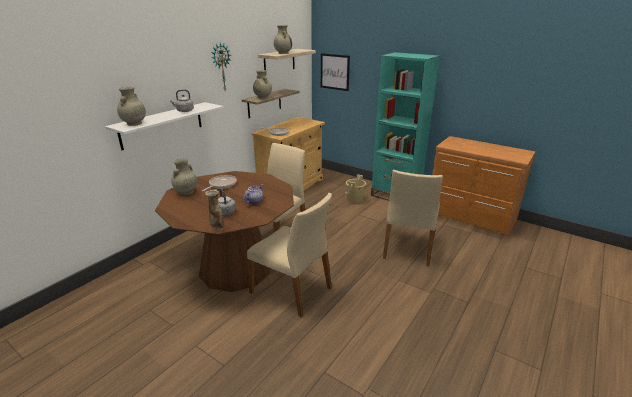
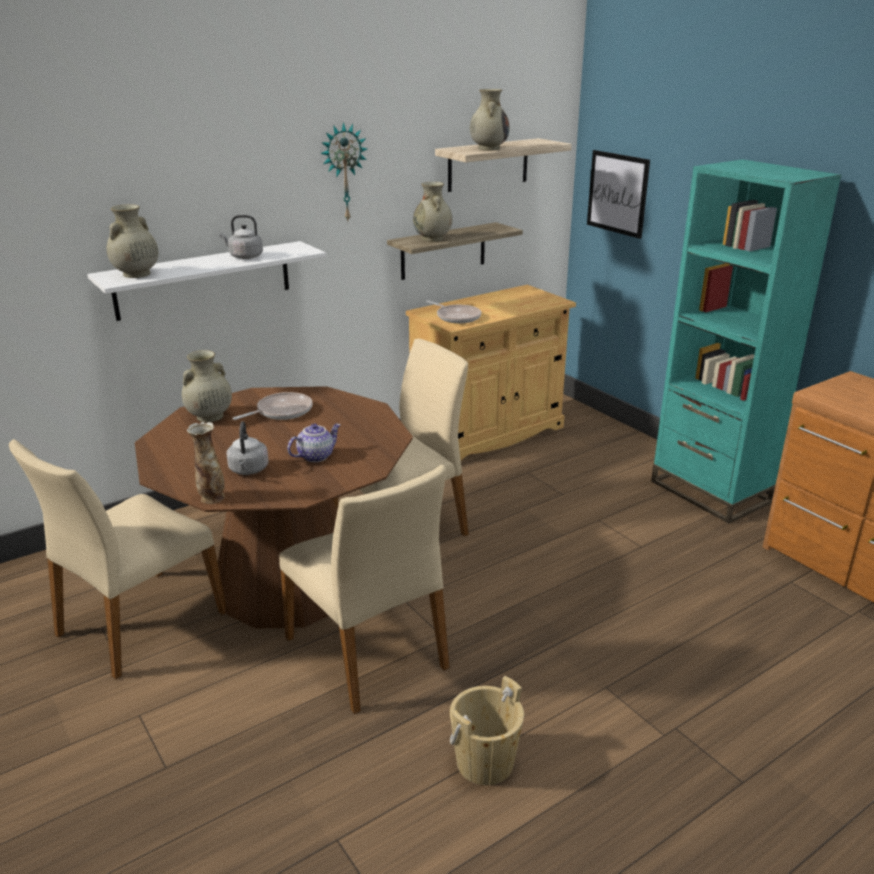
camera: 20 degrees right, 0 degrees up
beige bucket [346,174,366,204] -> beige bucket moved to [450,676,524,785]
beige chair [383,170,443,266] -> beige chair moved to [9,439,226,679]

